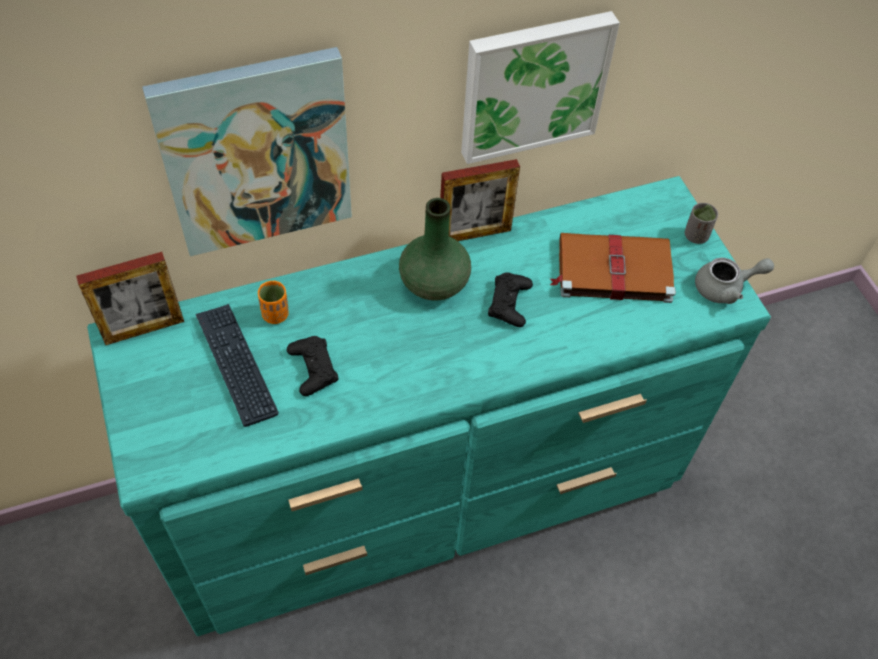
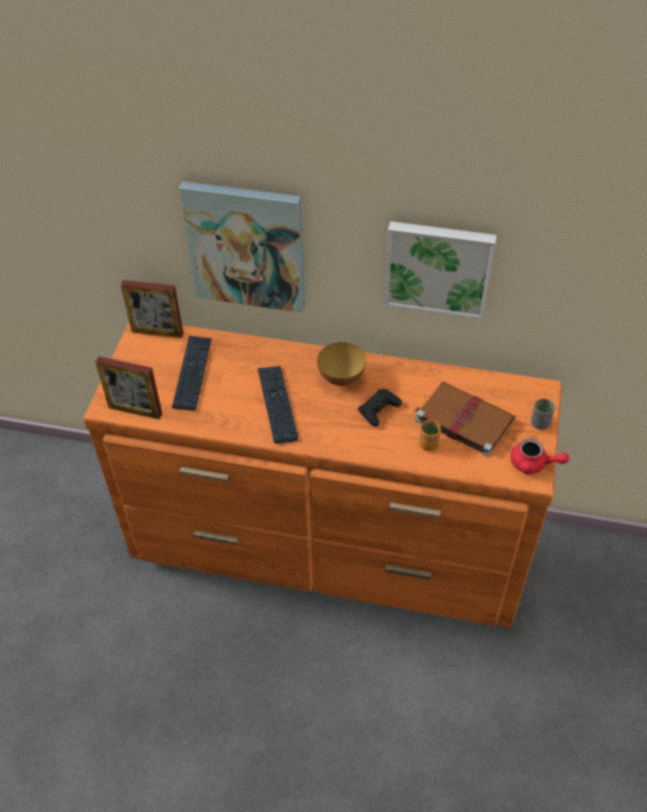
camera: 35 degrees right, 5 degrees down
turquoise dresser [87,176,771,636] -> orange dresser [83,322,562,627]
orange cup [258,281,289,324] -> orange cup moved to [419,420,441,451]
black game controller [287,336,338,396] -> none
green vase [399,198,471,301] -> bowl [317,342,366,386]
picture frame [440,159,520,241] -> picture frame moved to [96,356,162,420]
grey teapot [695,258,774,304] -> red teapot [511,439,569,474]
none -> keyboard [257,366,299,444]

